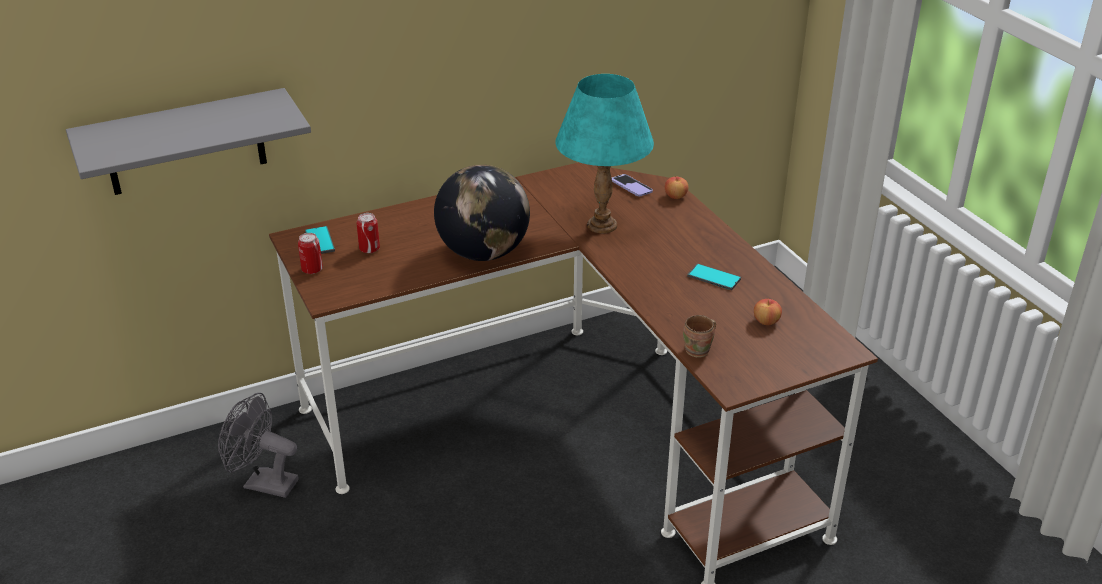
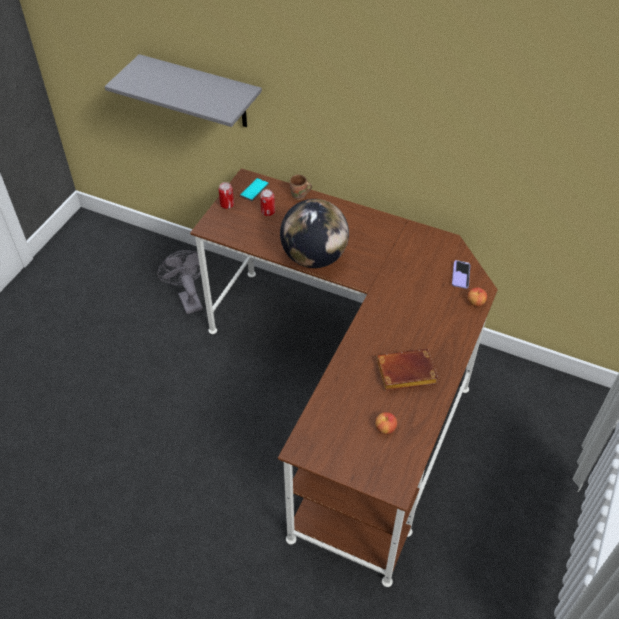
camera: 50 degrees right, 15 degrees up
turquoise table lamp [555,74,654,233] -> none
brown mug [683,315,716,358] -> brown mug moved to [290,174,312,200]
phone [687,263,741,290] -> brown book [377,349,438,391]

